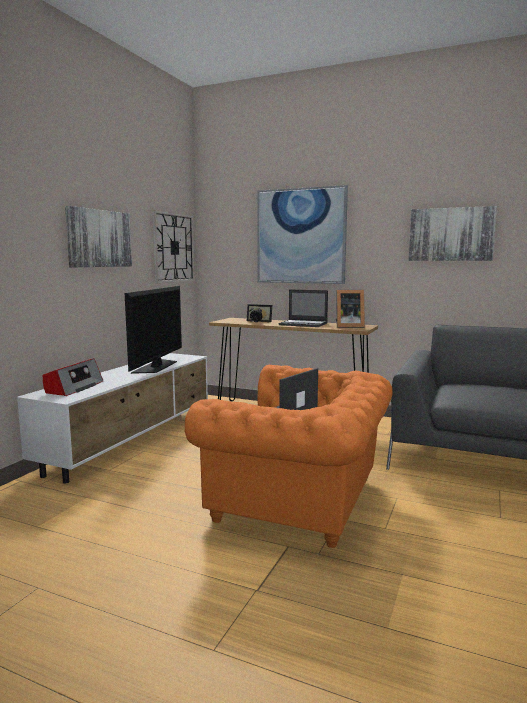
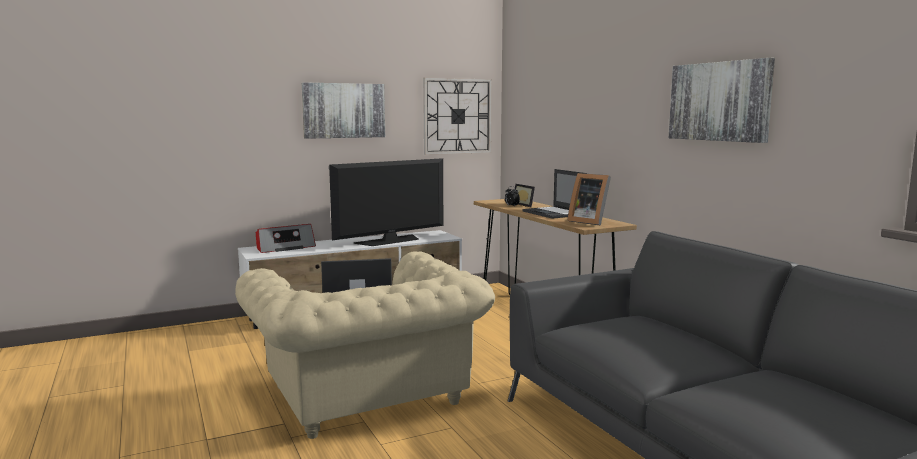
camera: 40 degrees right, 0 degrees up
orange armchair [185,365,393,548] -> beige armchair [235,251,495,439]
picture [257,185,348,284] -> none

